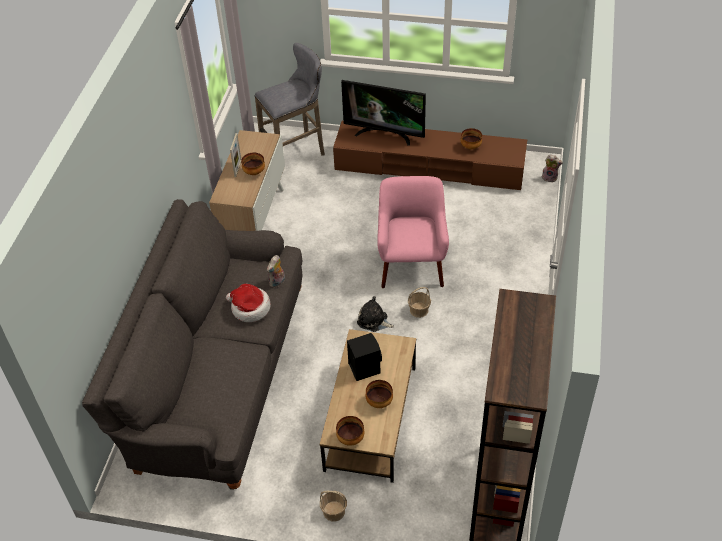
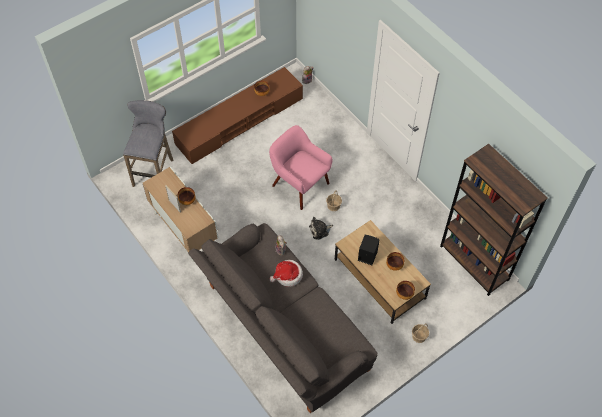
camera: 50 degrees left, 10 degrees up
television [341,80,426,146] -> none

